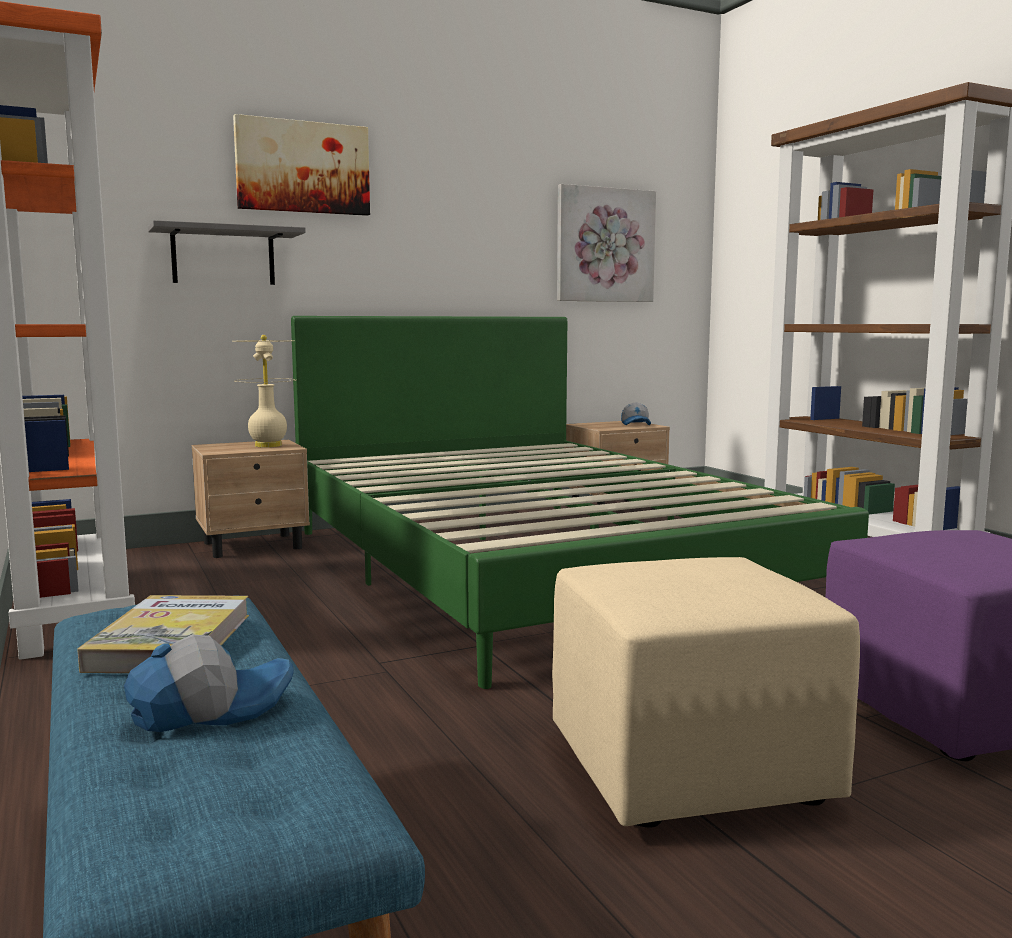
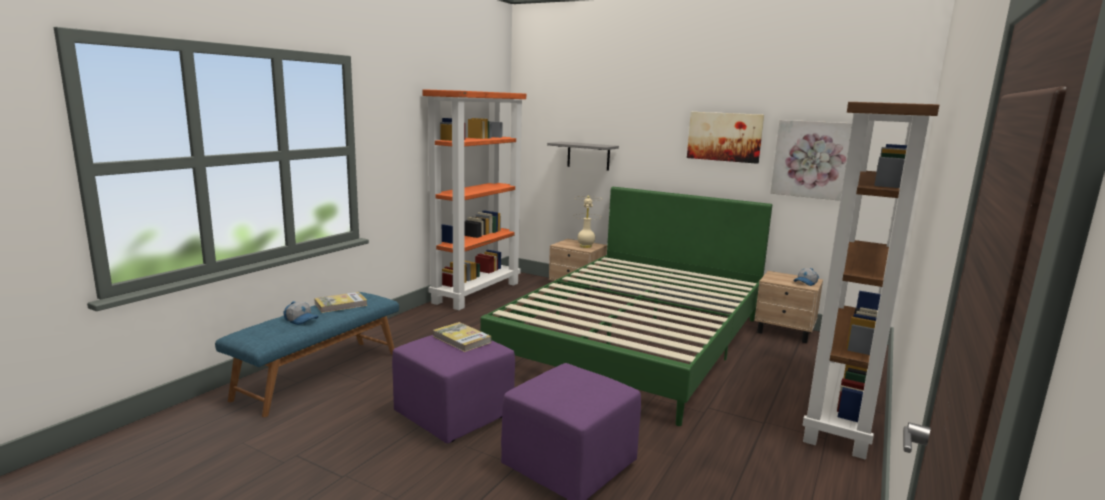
camera: 55 degrees right, 5 degrees up
picture [233,114,370,216] -> picture moved to [687,112,764,164]
beige ottoman [552,557,860,827] -> purple ottoman [392,335,515,443]
none -> book [433,322,491,352]

